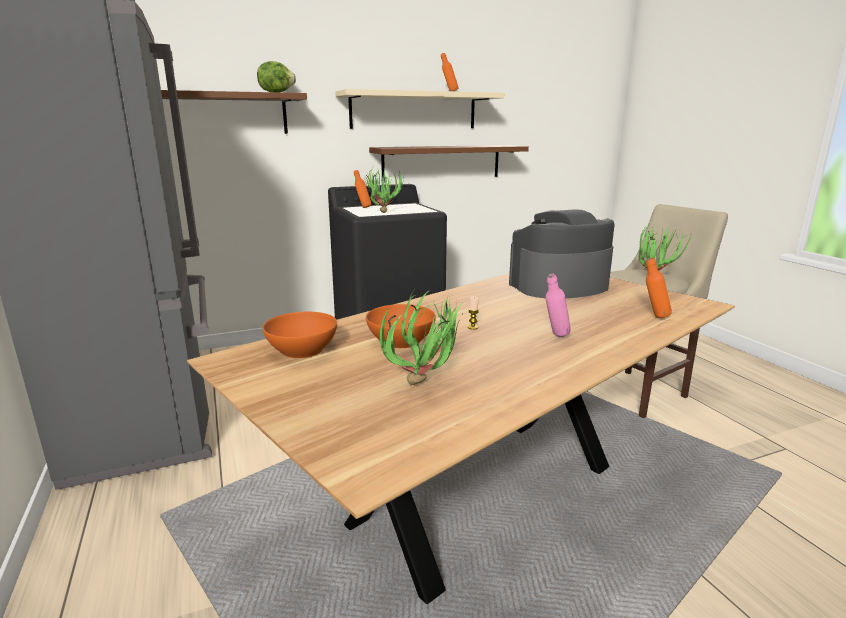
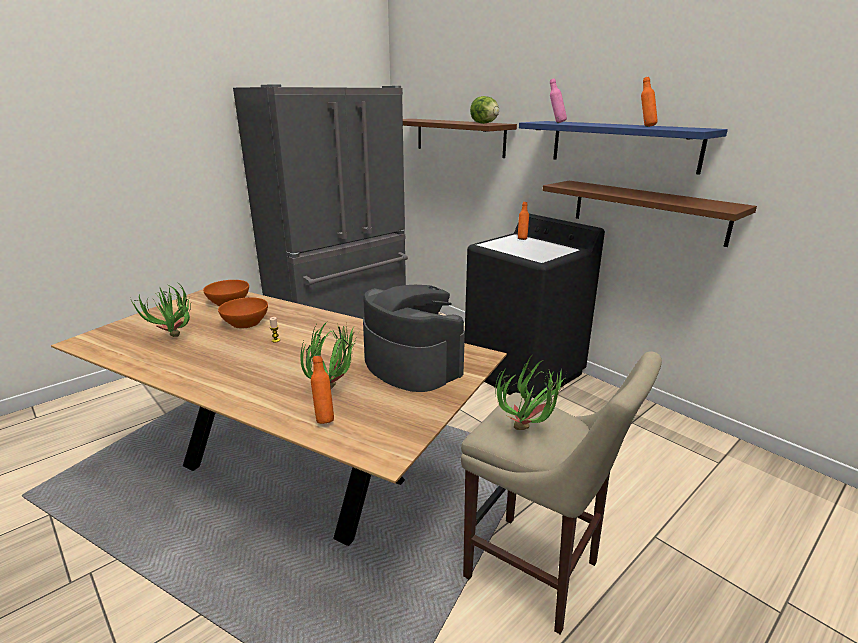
camera: 70 degrees right, 5 degrees up
beige shelf [335,89,505,129] -> blue shelf [519,121,728,175]
potted plant [363,165,404,213] -> potted plant moved to [300,321,358,389]
pink bottle [545,274,571,337] -> pink bottle moved to [550,79,567,123]

